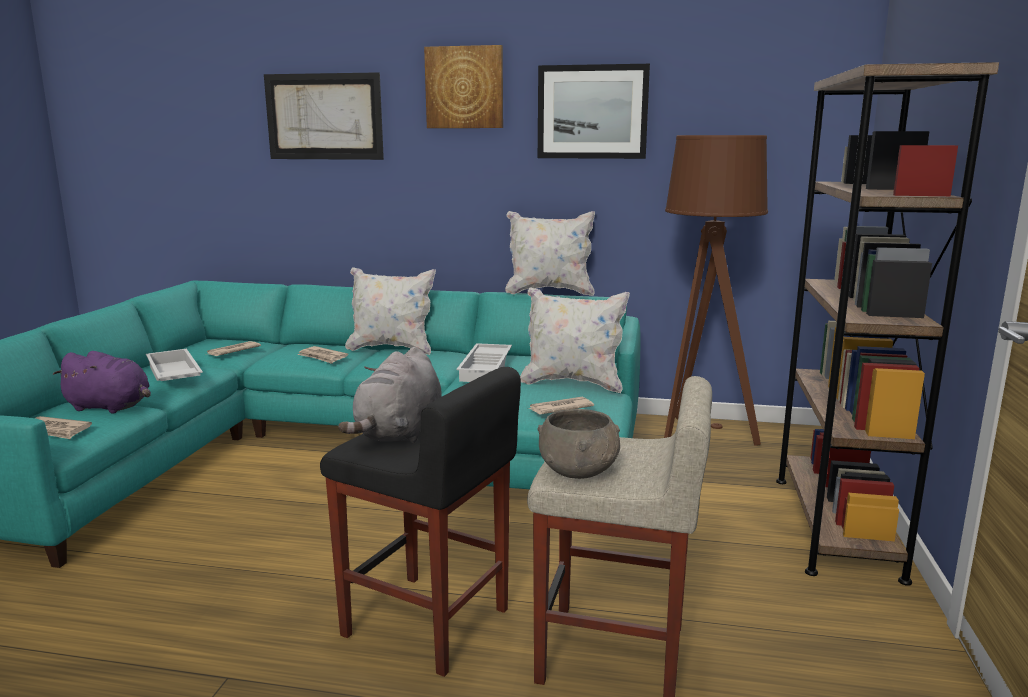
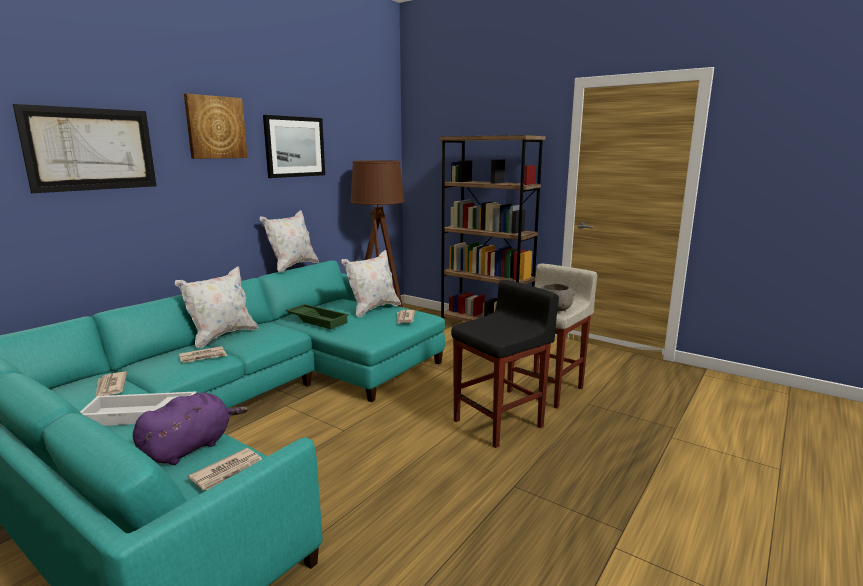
camera: 65 degrees left, 0 degrees up
grey plush toy [338,347,442,443] -> none
white tray [456,343,512,382] -> green tray [285,304,349,329]

